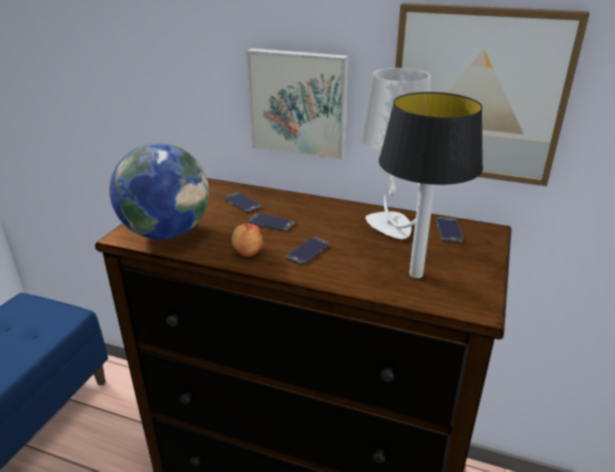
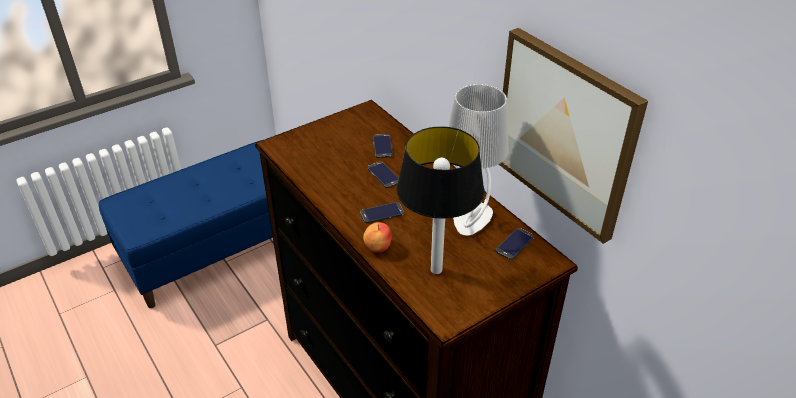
camera: 35 degrees right, 10 degrees up
globe [110,143,209,239] -> none
apple [232,223,263,257] -> apple moved to [363,222,392,253]
picture [246,48,349,160] -> none

